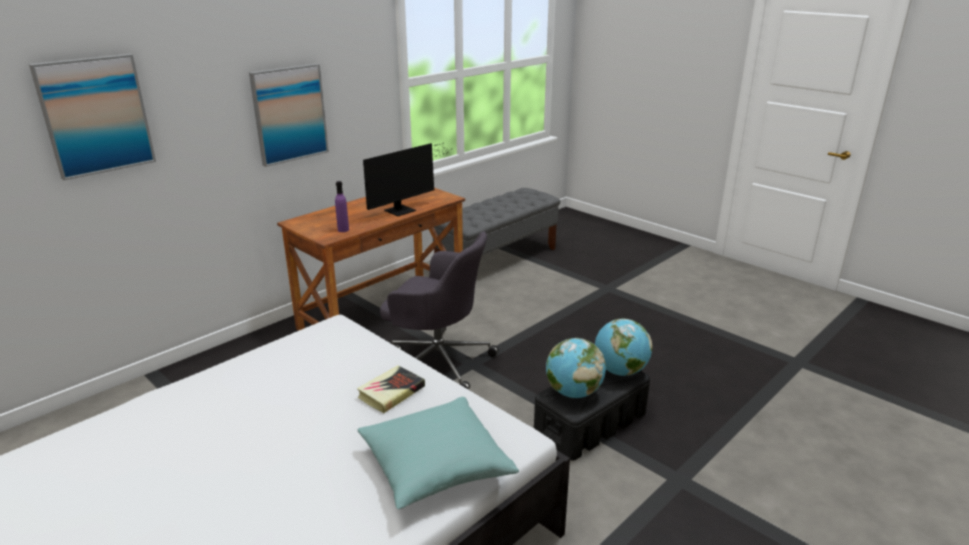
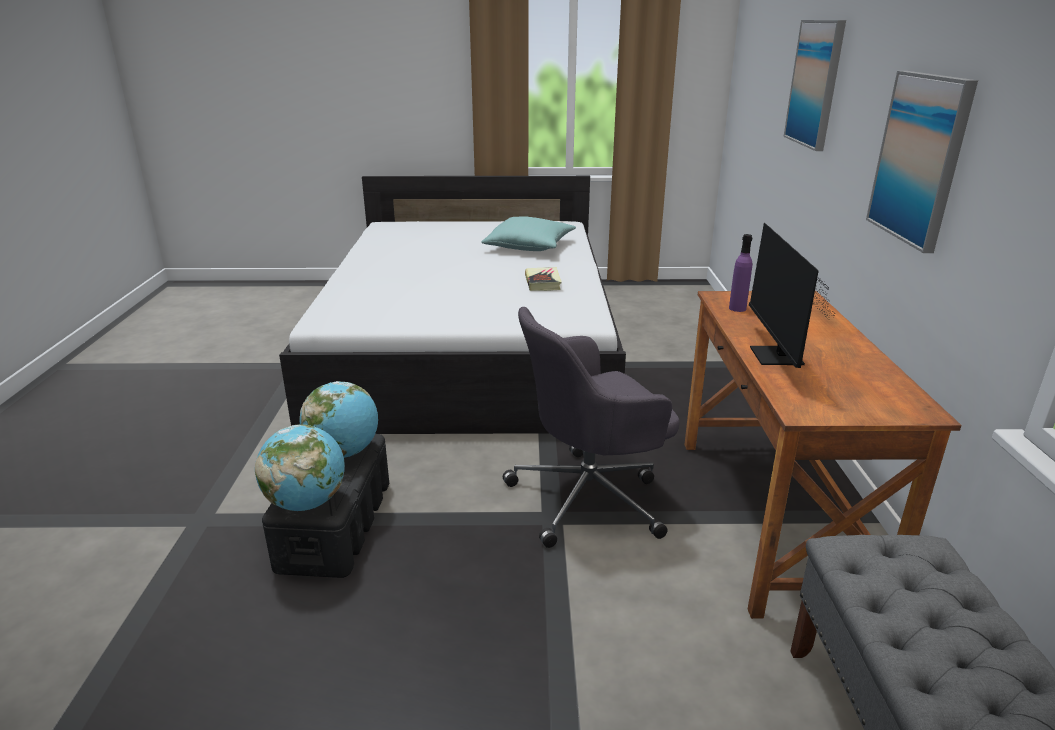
camera: 135 degrees right, 0 degrees up
book [357,365,425,413] -> book moved to [525,267,562,291]
turquoise pillow [358,397,519,509] -> turquoise pillow moved to [481,216,576,251]

